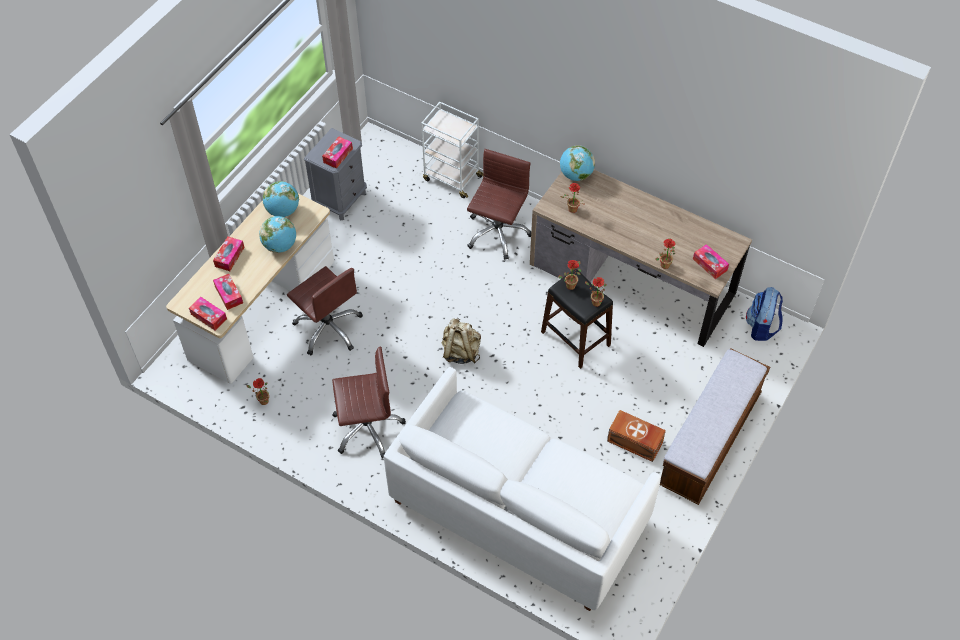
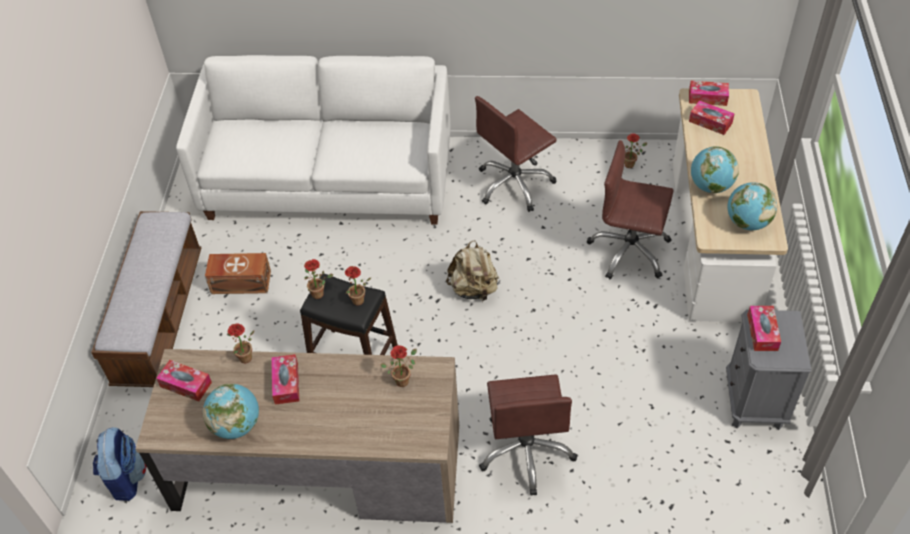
camera: 155 degrees right, 5 degrees down
tissue box [213,236,244,271] -> tissue box moved to [271,354,299,405]
white cart [421,102,484,198] -> none
globe [560,145,595,181] -> globe moved to [203,383,259,439]

